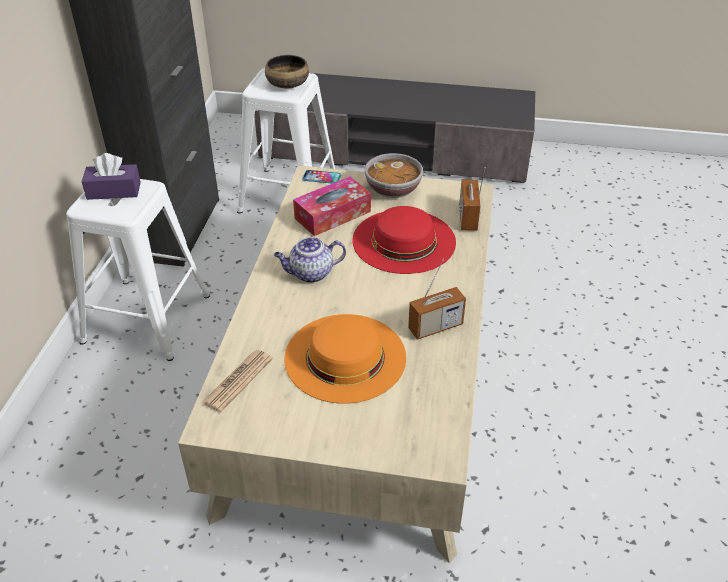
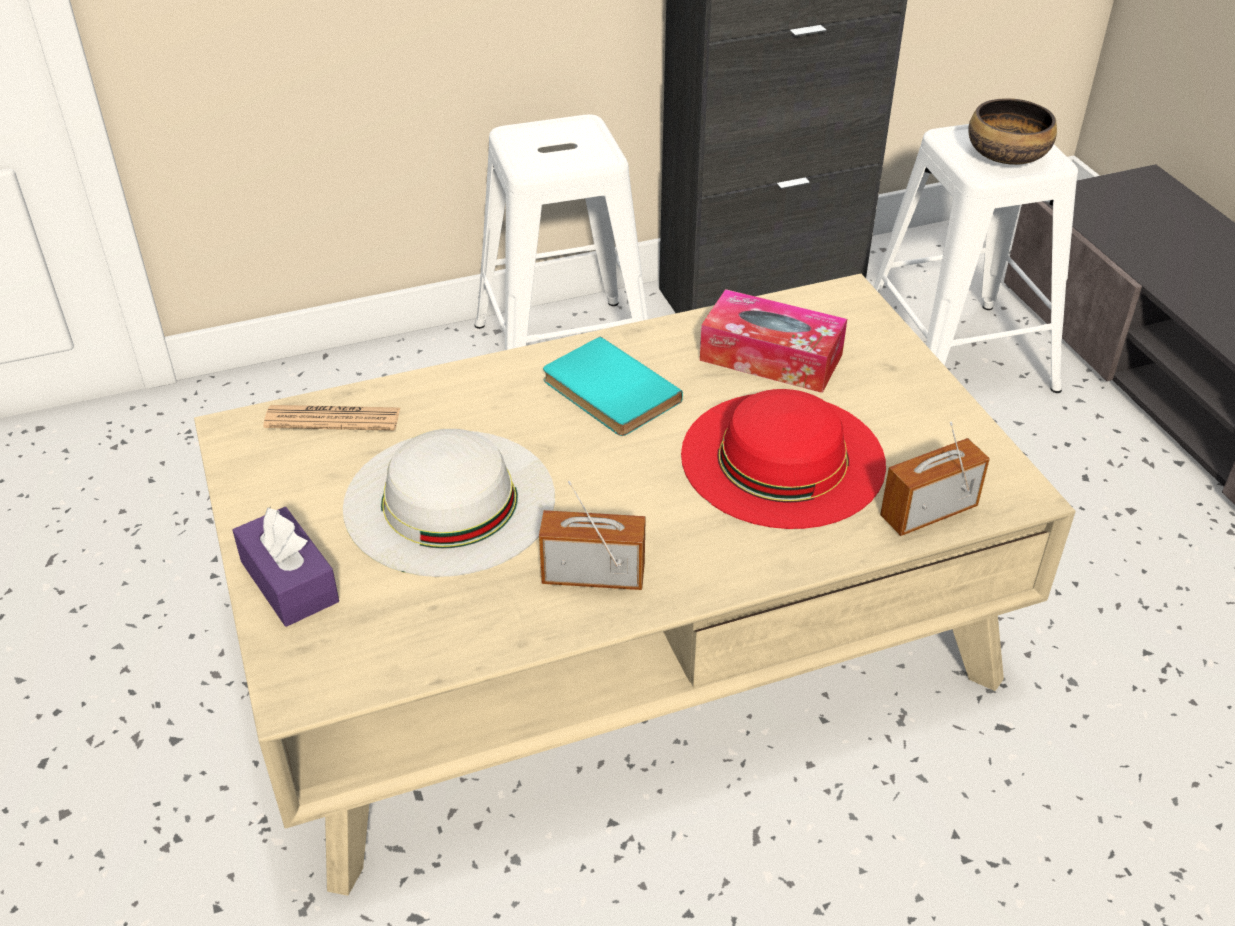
camera: 60 degrees right, 0 degrees up
purple tissue box [82,153,141,200] -> purple tissue box moved to [232,507,339,627]
teapot [274,237,346,283] -> turquoise book [543,336,683,436]
orange hat [284,314,406,404] -> white hat [343,429,555,577]
phone [302,170,341,184] -> none
bowl [365,153,423,198] -> none
radio [408,258,466,340] -> radio turned 150 degrees clockwise [539,481,646,590]

